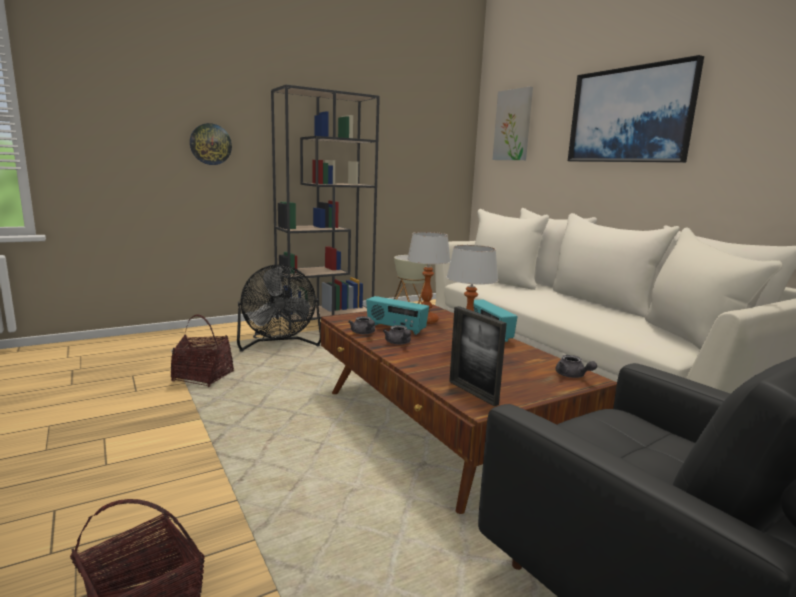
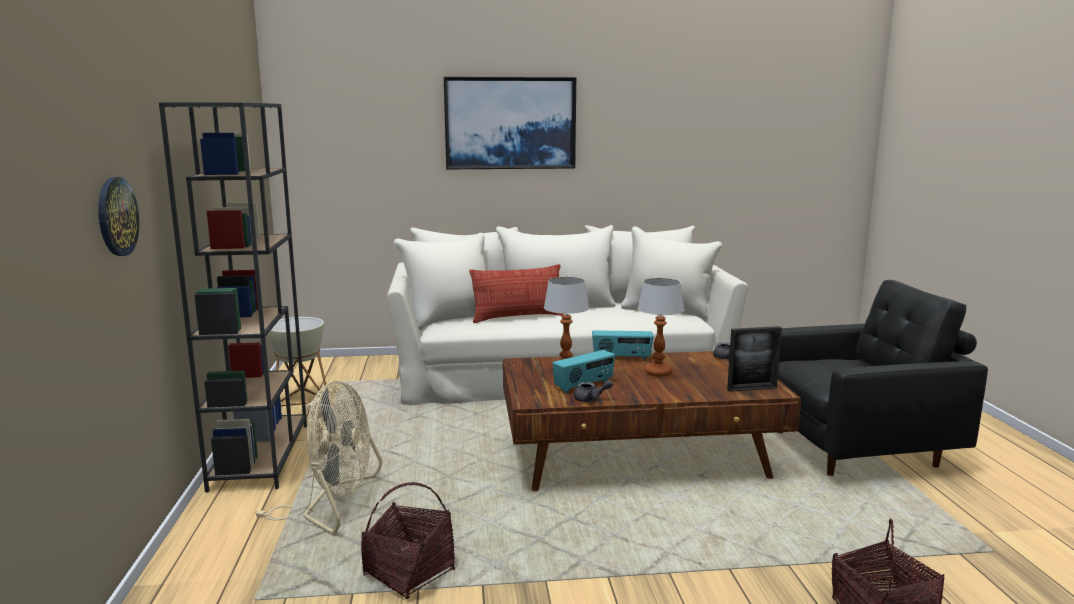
camera: 65 degrees left, 0 degrees up
black fan [237,265,321,352] -> beige fan [255,381,382,536]
grey teapot [383,325,411,344] -> none
picture [493,87,533,160] -> none
none -> pillow [469,264,563,323]

